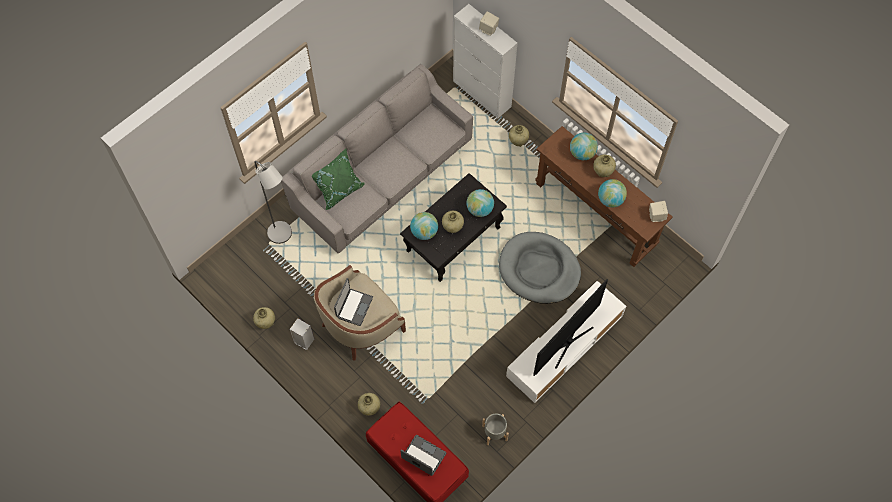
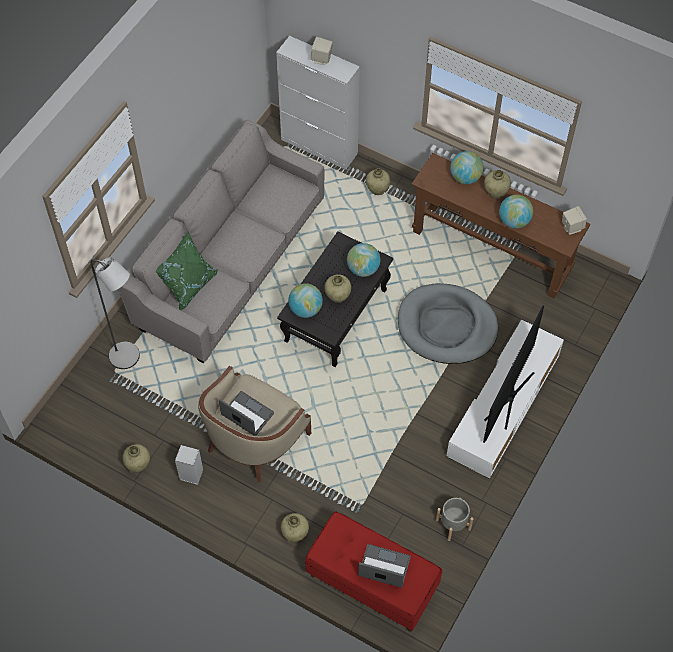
camera: 15 degrees left, 5 degrees down
laptop [334,278,373,326] -> laptop turned 60 degrees counterclockwise [219,391,274,436]

